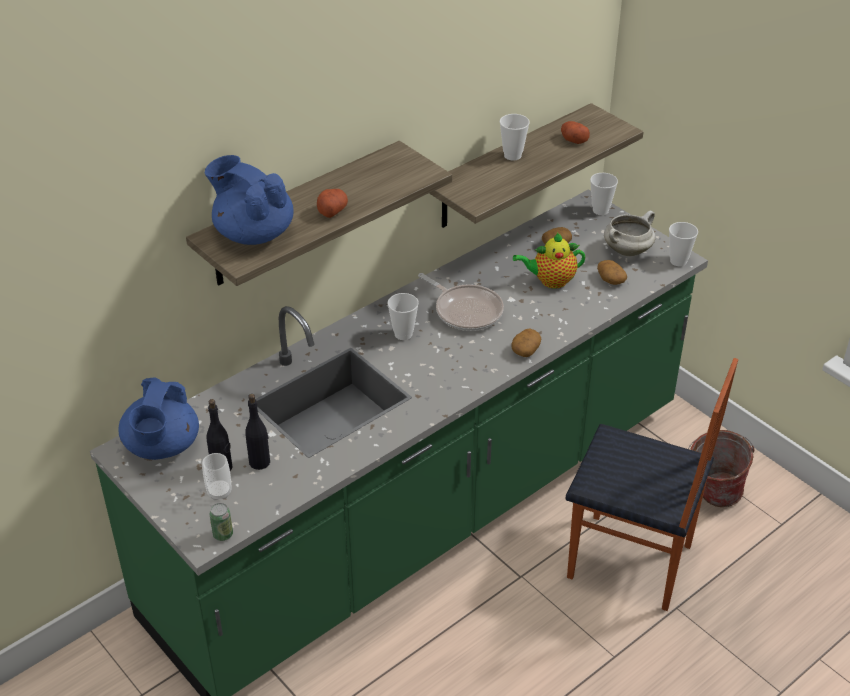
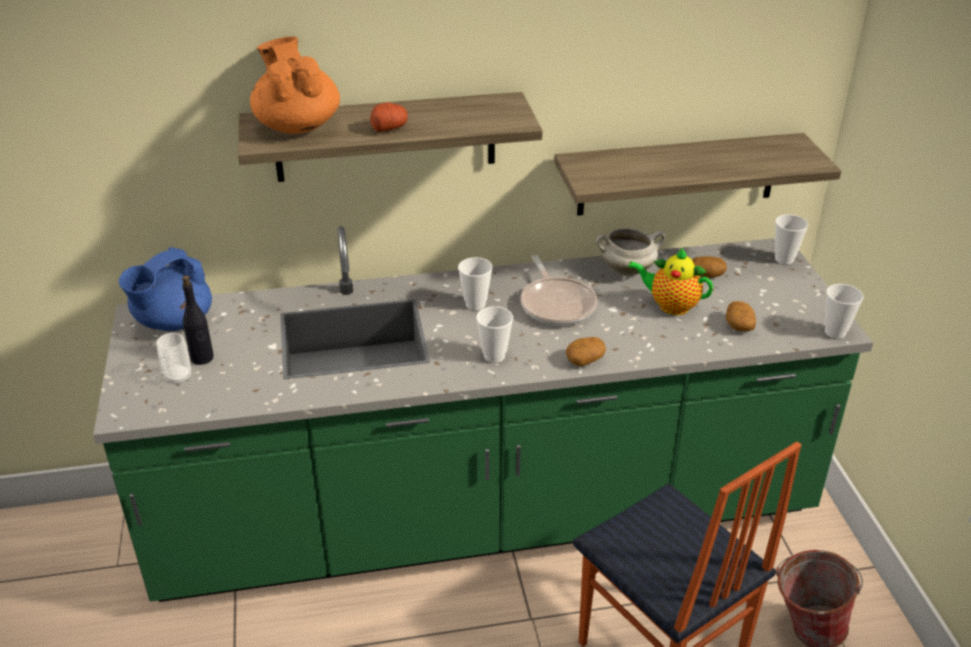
camera: 30 degrees right, 5 degrees down
blue teapot [205,155,294,245] -> orange teapot [250,37,340,134]
can [209,503,233,541] -> none
black bottle [245,394,270,470] -> none
cup [500,114,530,161] -> cup moved to [476,306,513,363]
potato [561,121,590,144] -> none
white cooking pot [604,211,655,256] -> white cooking pot moved to [596,228,665,275]

